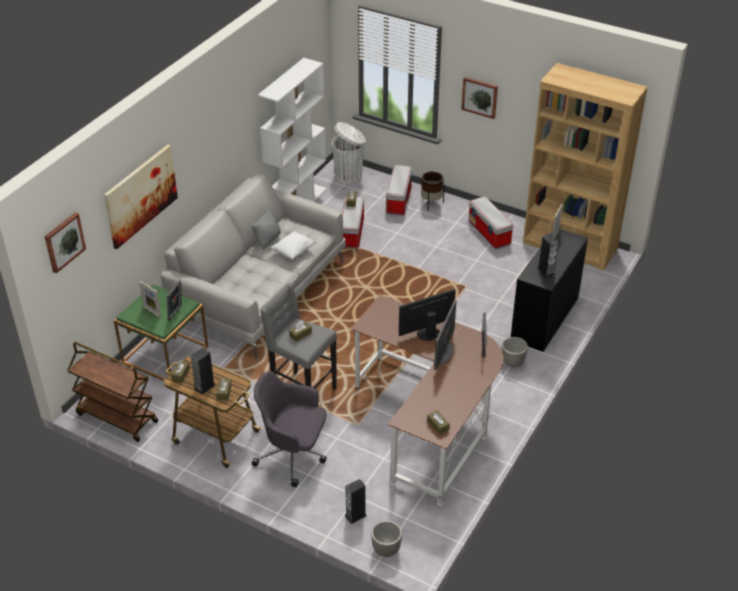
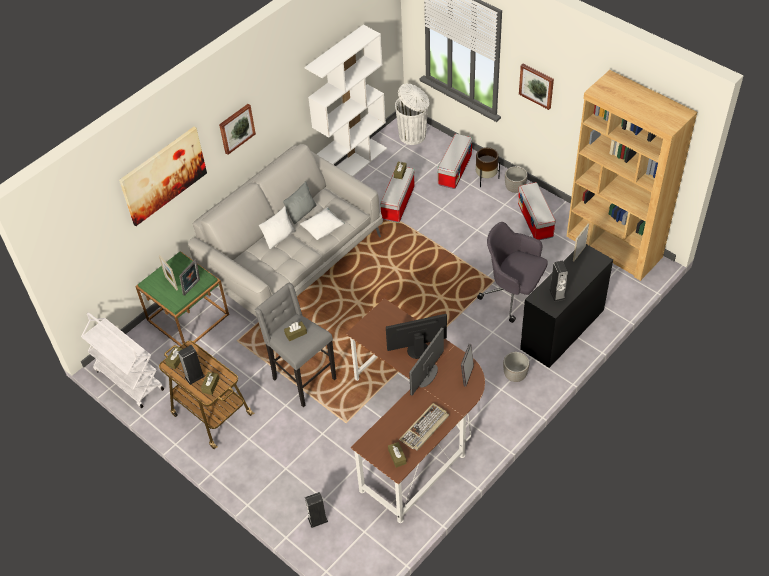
camera: 15 degrees right, 10 degrees up
picture [45,212,86,273] -> picture moved to [219,104,256,155]
brown cart [67,342,158,442] -> white cart [81,312,164,408]
grey office chair [252,371,327,487] -> grey office chair moved to [477,222,548,323]
planter [371,521,402,557] -> planter moved to [505,166,528,193]
none -> white pillow [259,206,295,249]
none -> keyboard [399,403,449,451]

